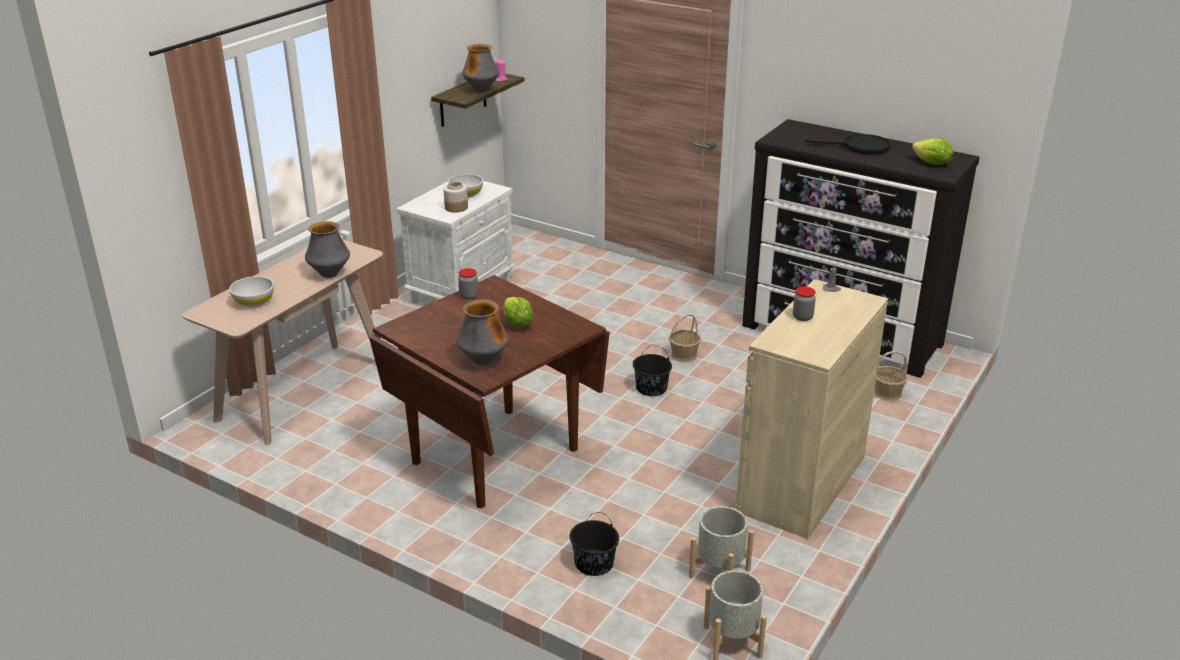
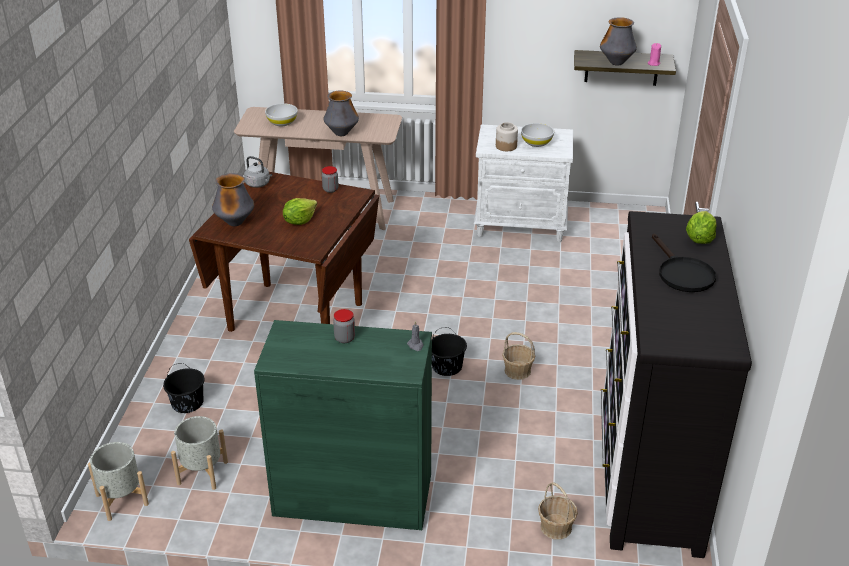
camera: 65 degrees right, 5 degrees up
beige cabinet [736,279,888,539] -> green cabinet [254,320,432,530]
lettuce [912,138,954,165] -> lettuce moved to [686,211,717,244]
none -> grey kettle [244,156,272,188]

